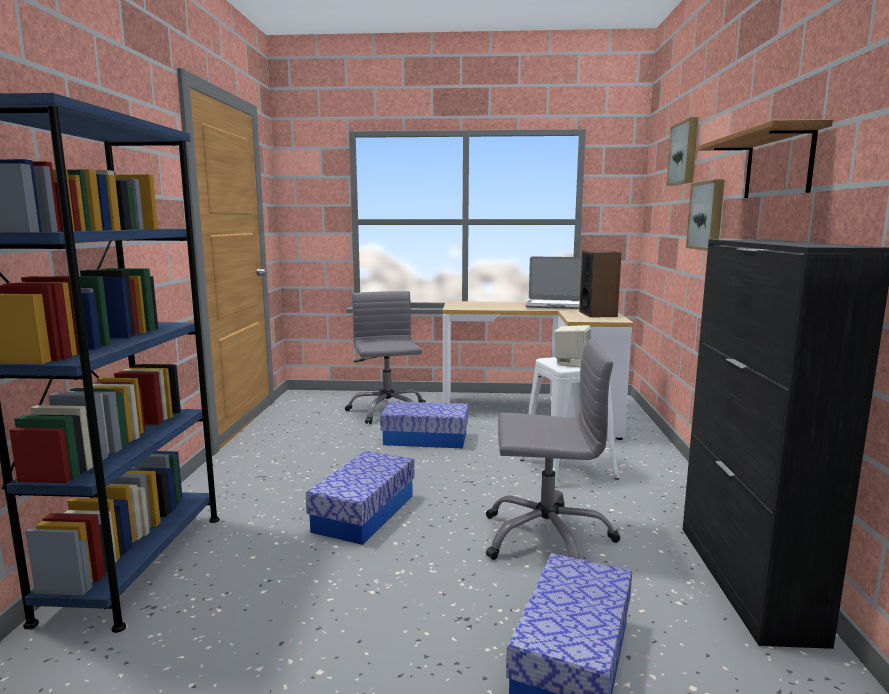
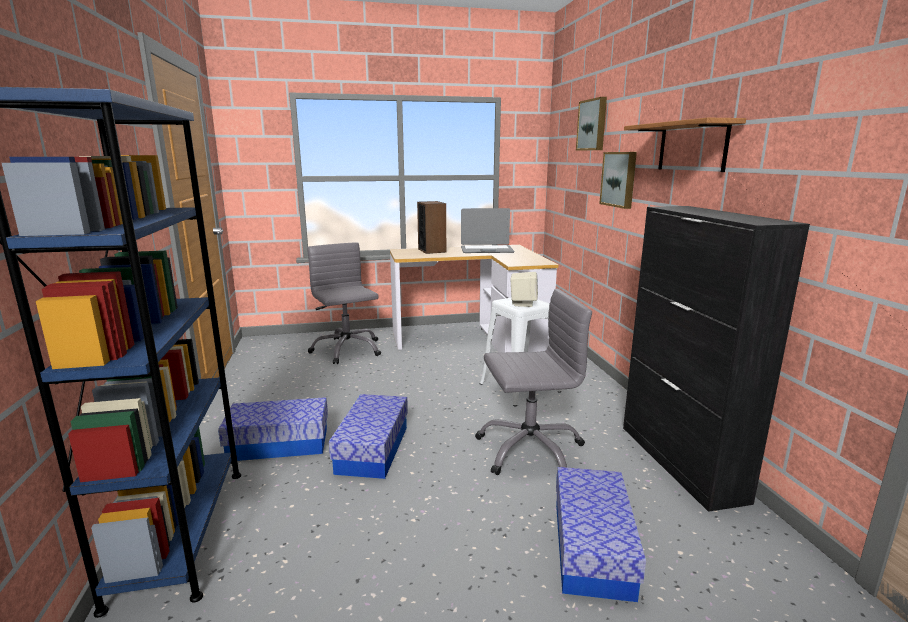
camera: 15 degrees left, 5 degrees up
storage box [380,401,468,448] -> storage box moved to [218,397,328,461]
speaker [579,251,622,317] -> speaker moved to [417,201,446,254]

